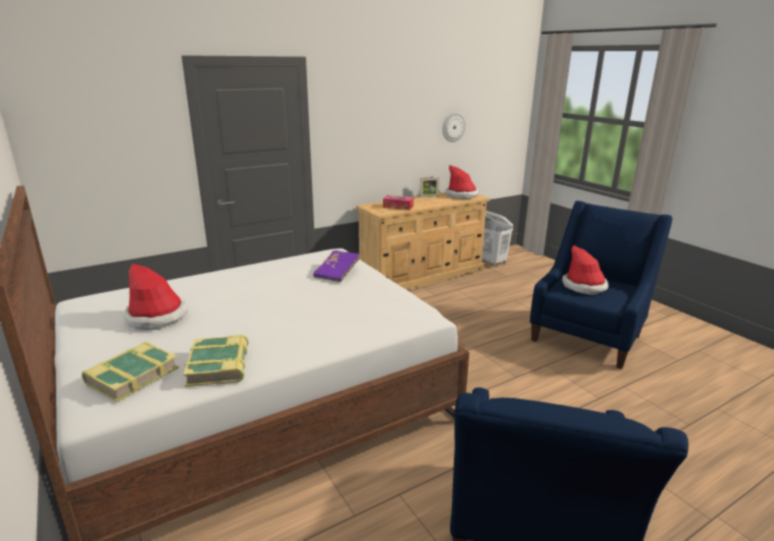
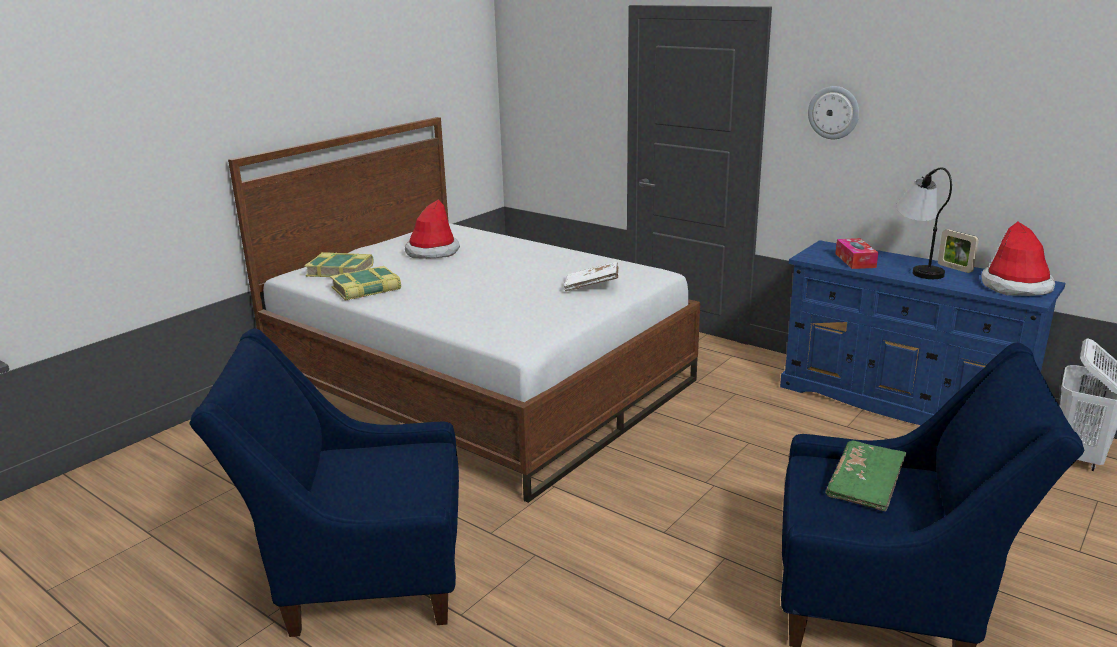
camera: 70 degrees right, 0 degrees up
purple book [313,250,360,282] -> white book [564,262,619,291]
beige dresser [356,192,490,289] -> blue dresser [780,240,1065,425]
wall clock [443,112,466,142] -> wall clock moved to [808,86,859,139]
hat [562,245,608,295] -> green book [825,440,906,511]
none -> table lamp [896,167,952,279]

